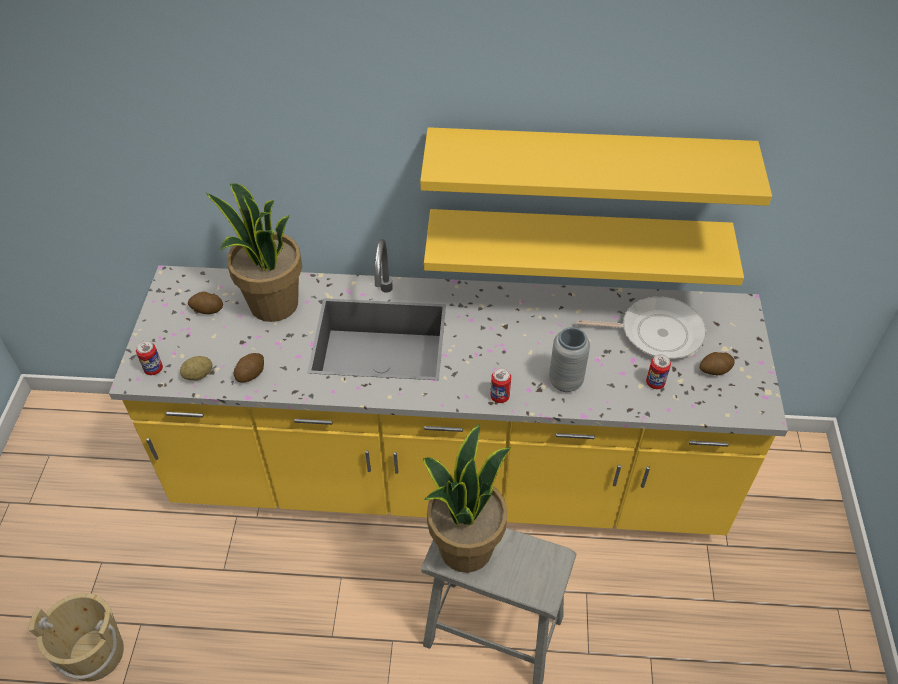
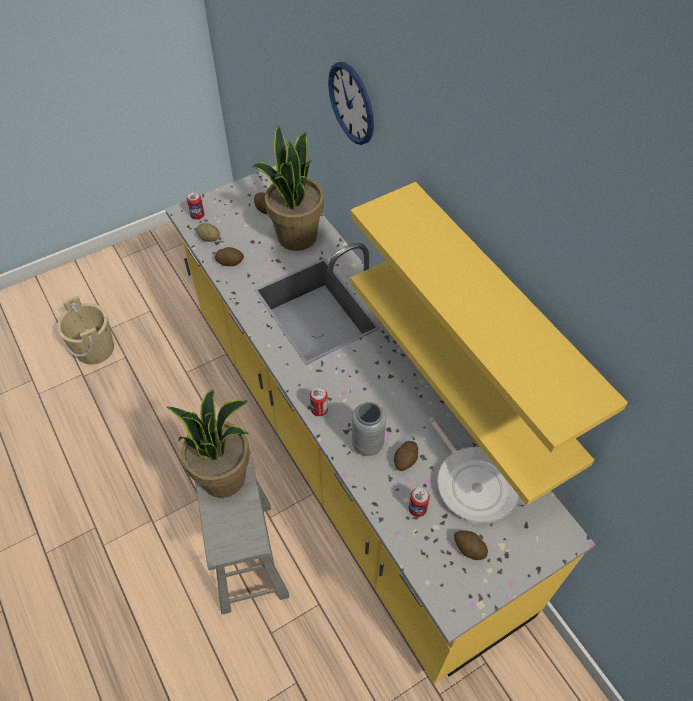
camera: 55 degrees right, 5 degrees up
none -> wall clock [328,62,374,145]
none -> potato [394,441,418,471]

